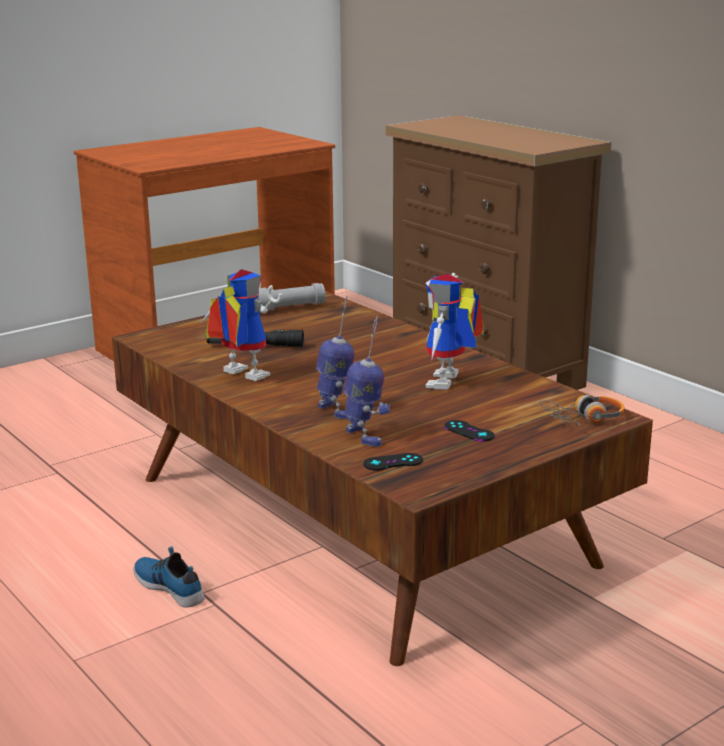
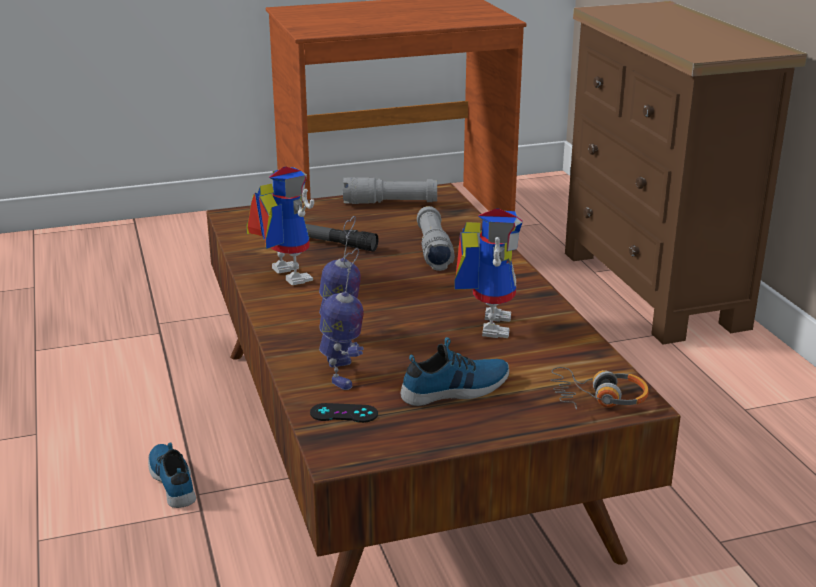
camera: 20 degrees right, 5 degrees up
toy robot [425,273,484,390] -> toy robot turned 150 degrees clockwise [454,208,523,338]
black game controller [444,420,494,441] -> shoe [401,337,509,406]
none -> grey flashlight [417,206,455,271]

